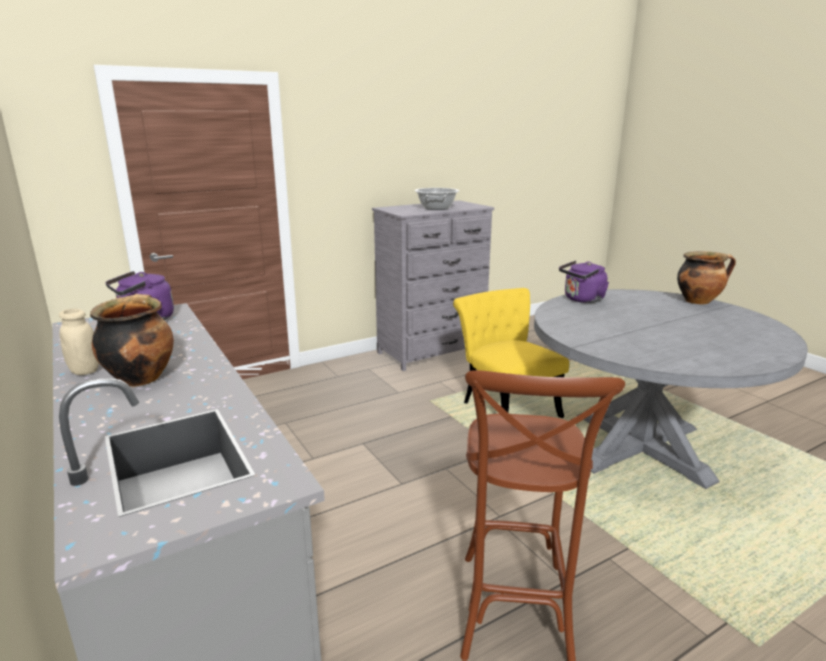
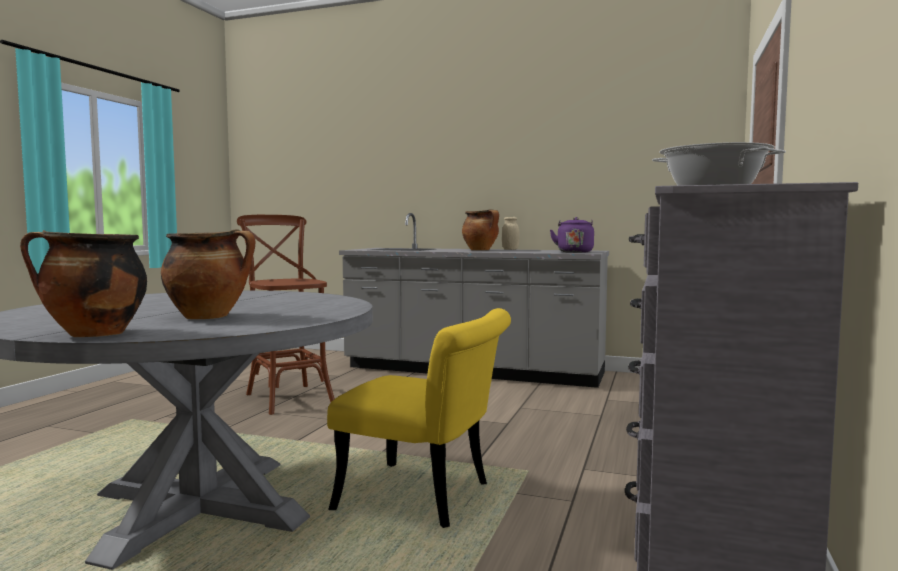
camera: 140 degrees right, 15 degrees down
purple kettle [559,260,609,303] -> none
none -> cooking pot [161,229,256,319]

